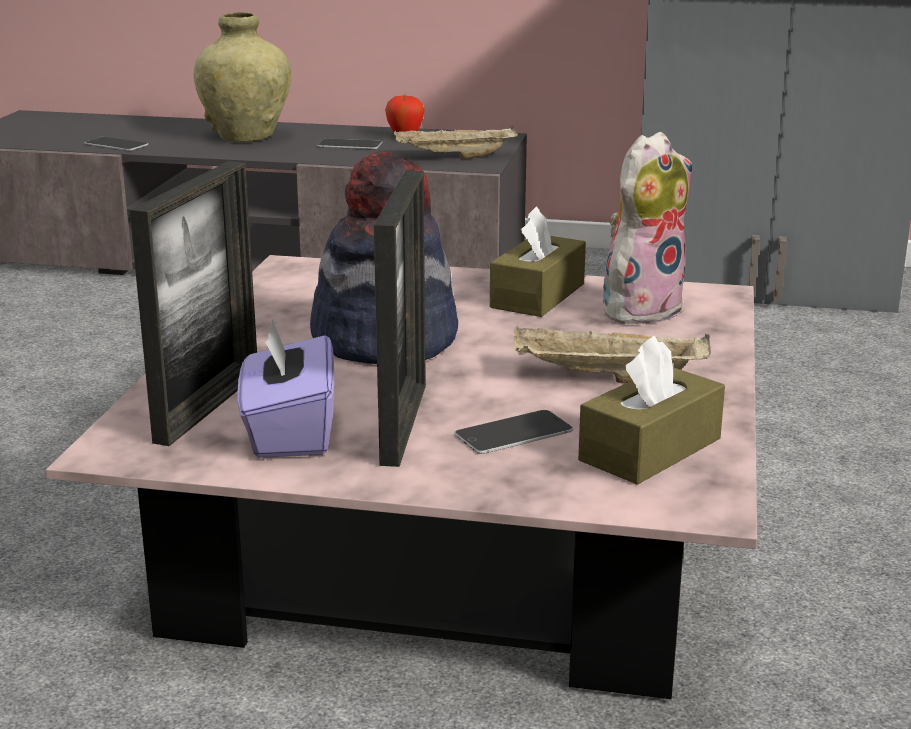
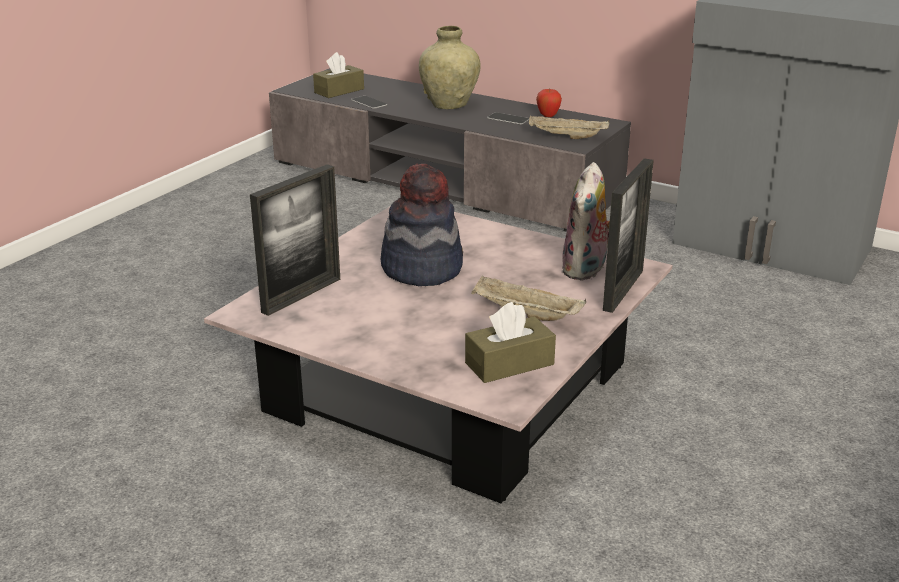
camera: 20 degrees right, 5 degrees up
purple tissue box [238,319,334,458] -> none
picture frame [374,171,426,467] -> picture frame moved to [603,158,654,313]
phone [454,410,573,454] -> none
brown tissue box [490,206,586,317] -> brown tissue box moved to [313,52,364,98]
plush toy [603,132,692,324] -> plush toy turned 135 degrees clockwise [561,162,610,281]

